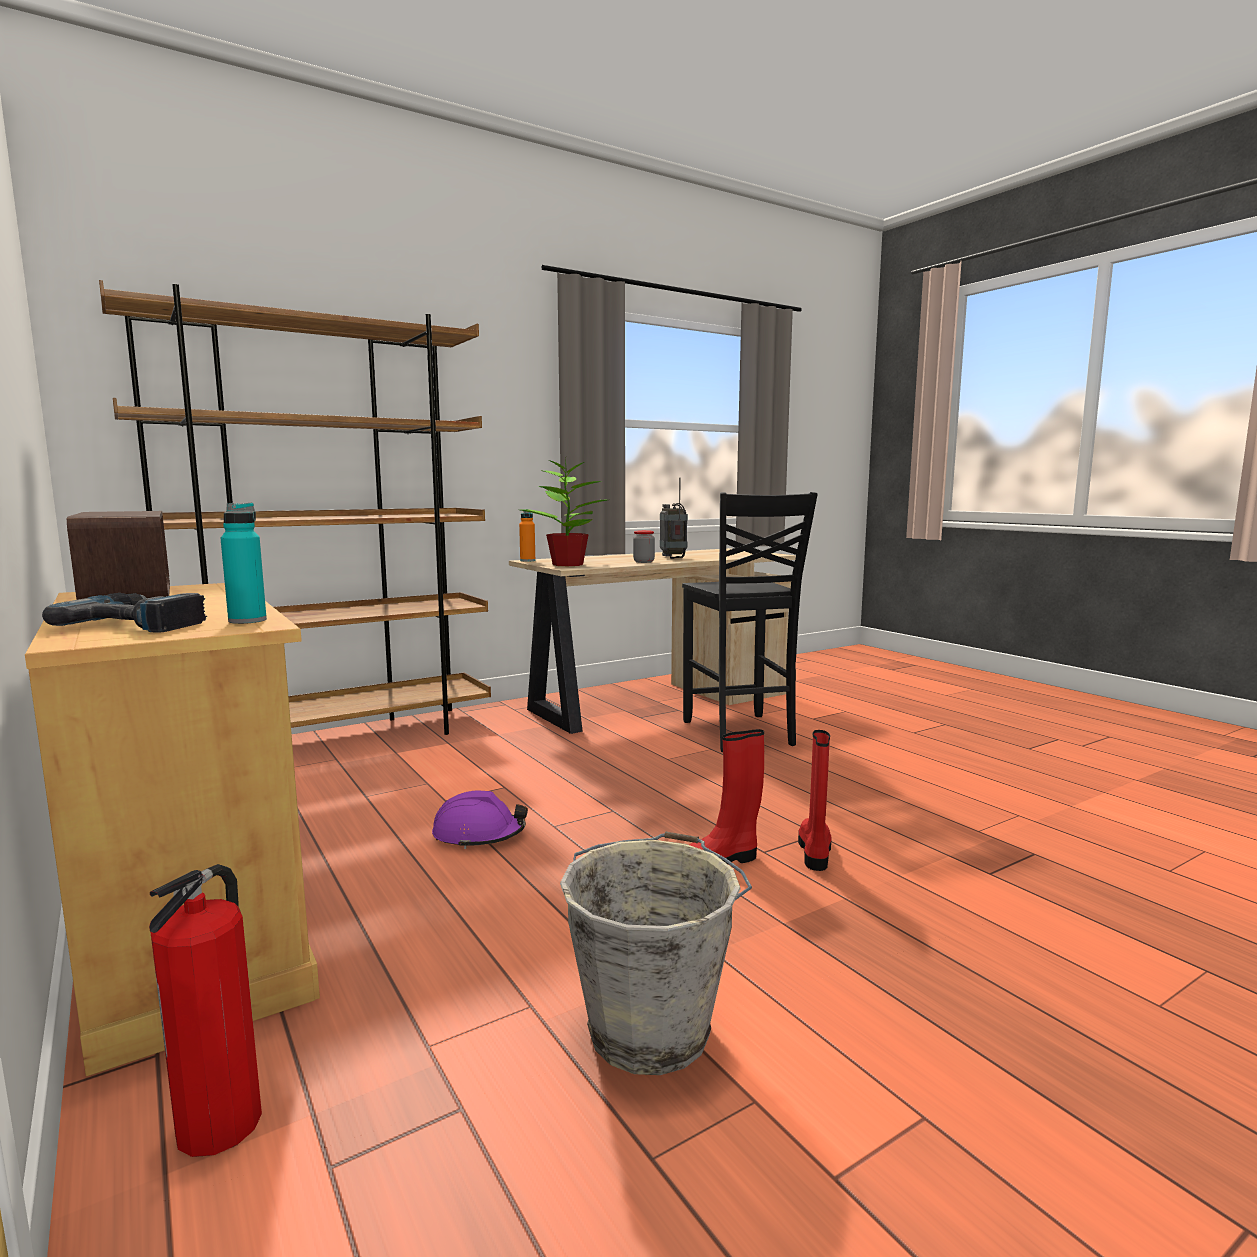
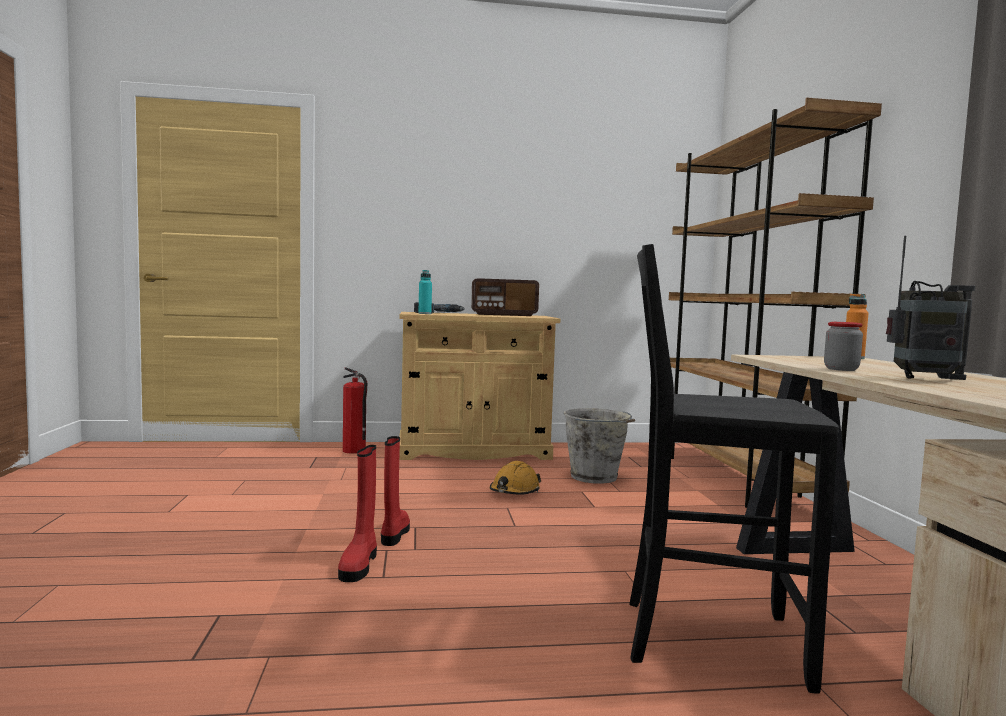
camera: 115 degrees right, 5 degrees down
purple hard hat [432,791,528,849] -> orange hard hat [490,461,541,495]
potted plant [521,455,607,566] -> none
grey bucket [560,831,752,1075] -> grey bucket moved to [563,408,635,484]
red boot [798,730,832,871] -> red boot turned 60 degrees clockwise [338,445,377,582]

